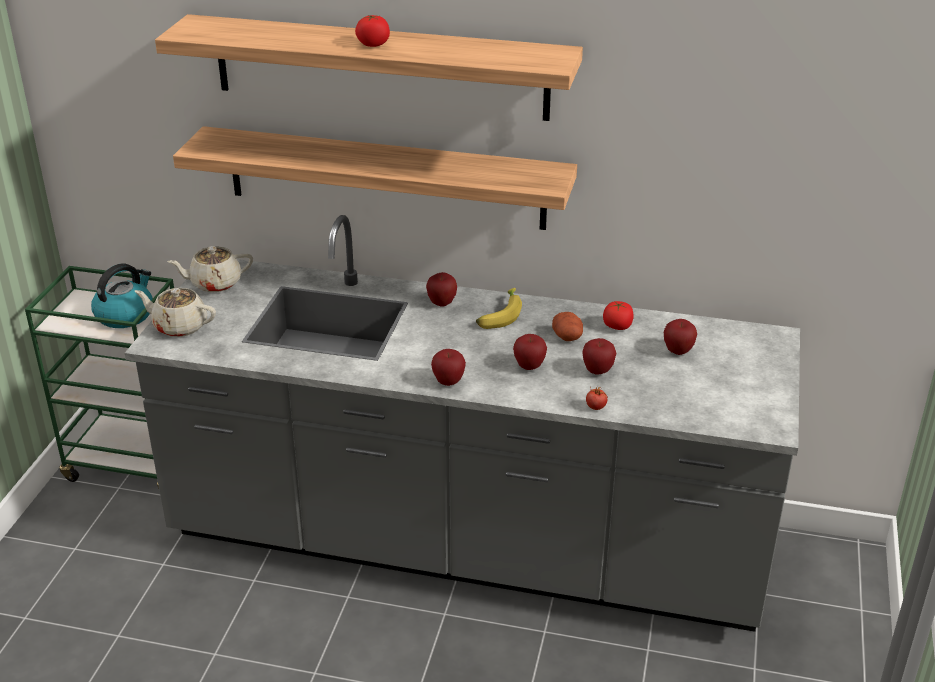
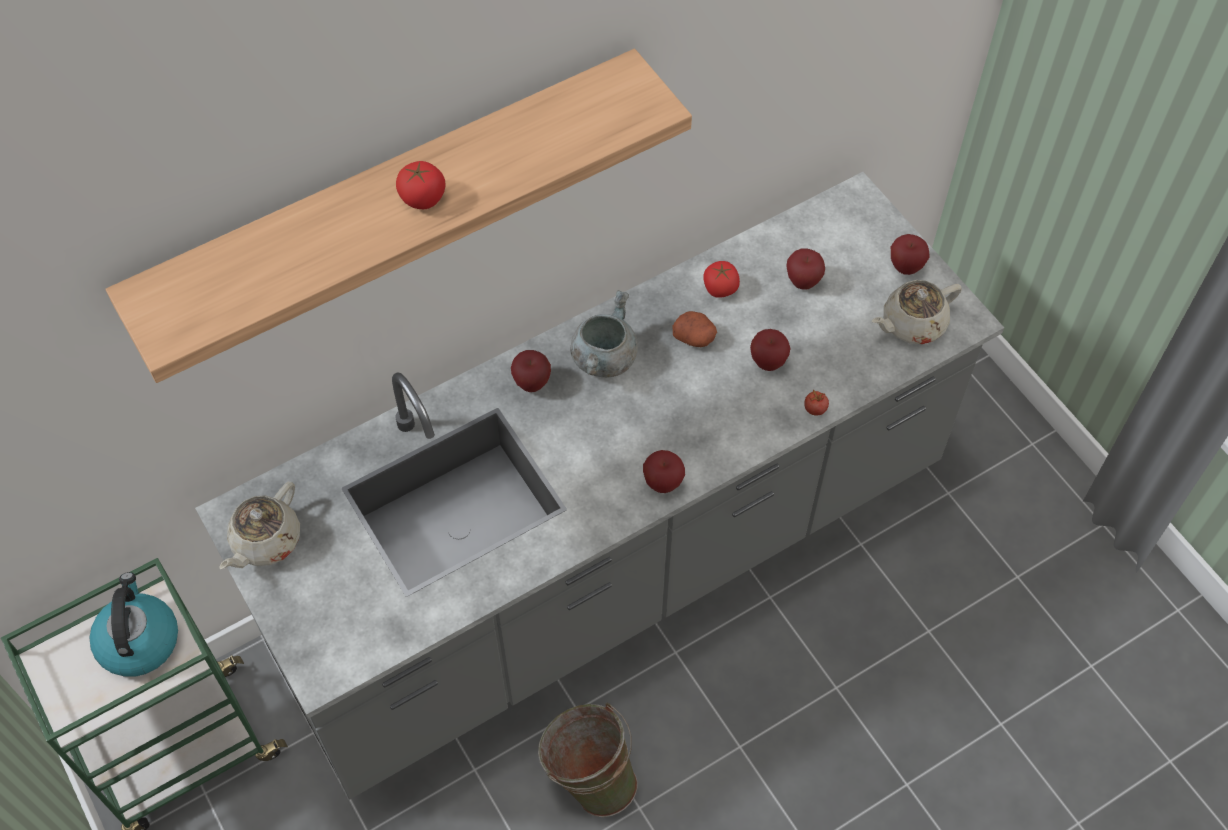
camera: 45 degrees left, 25 degrees up
beige teapot [135,288,216,337] -> beige teapot moved to [872,280,962,344]
shelf [173,126,577,230] -> none
banana [476,288,522,329] -> grey cooking pot [570,290,638,378]
apple [513,334,547,370] -> apple moved to [891,234,930,275]
none -> green bucket [538,703,638,817]

